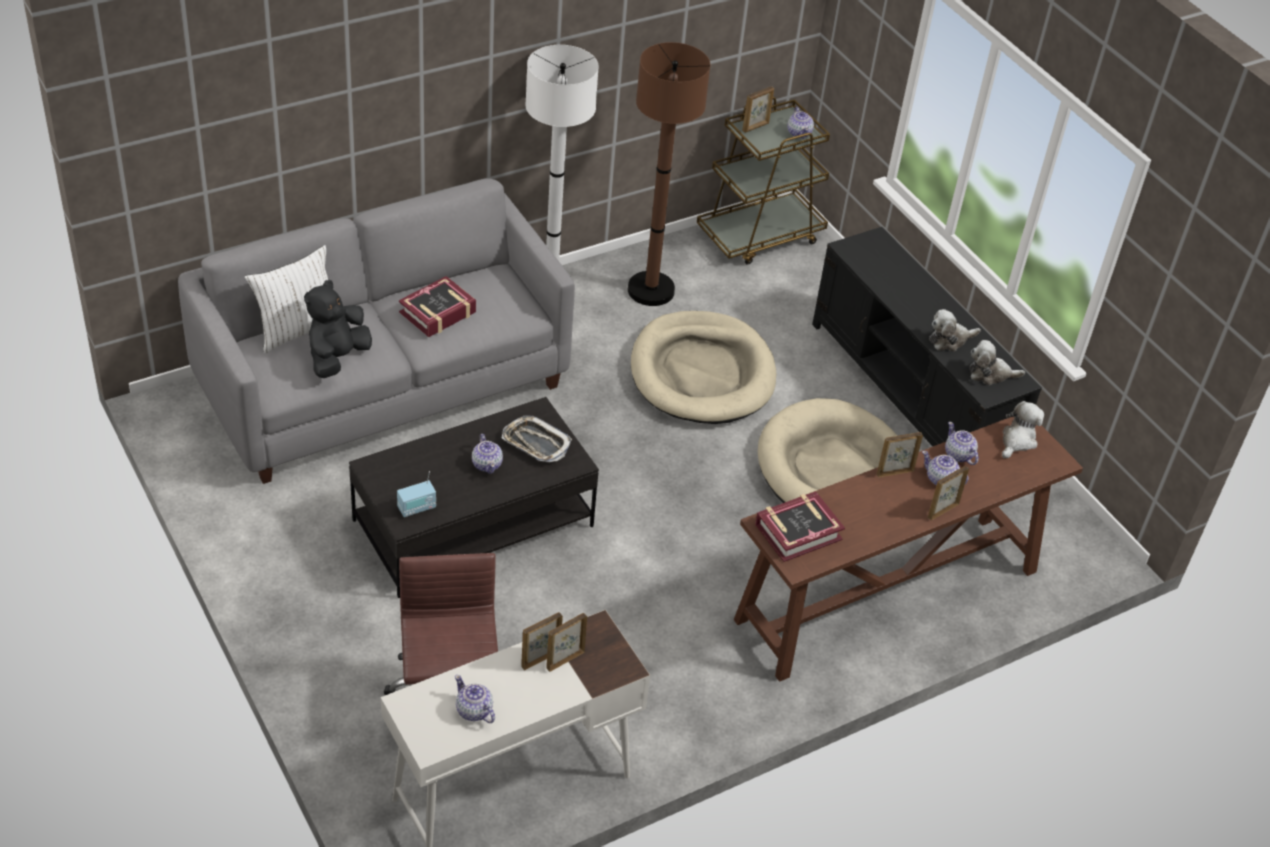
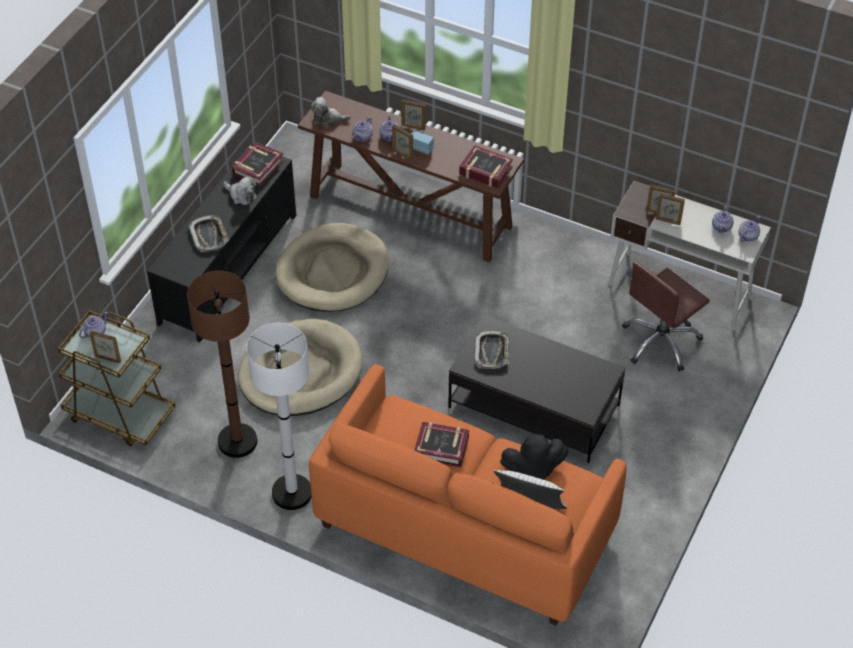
camera: 120 degrees left, 5 degrees up
grey sofa [178,178,575,484] -> orange sofa [309,364,627,626]
radio [397,471,436,517] -> radio moved to [410,128,434,155]
teapot [472,434,503,474] -> teapot moved to [738,216,760,242]
plush toy [970,340,1025,385] -> book [232,142,284,187]
none -> tray [189,215,229,252]

